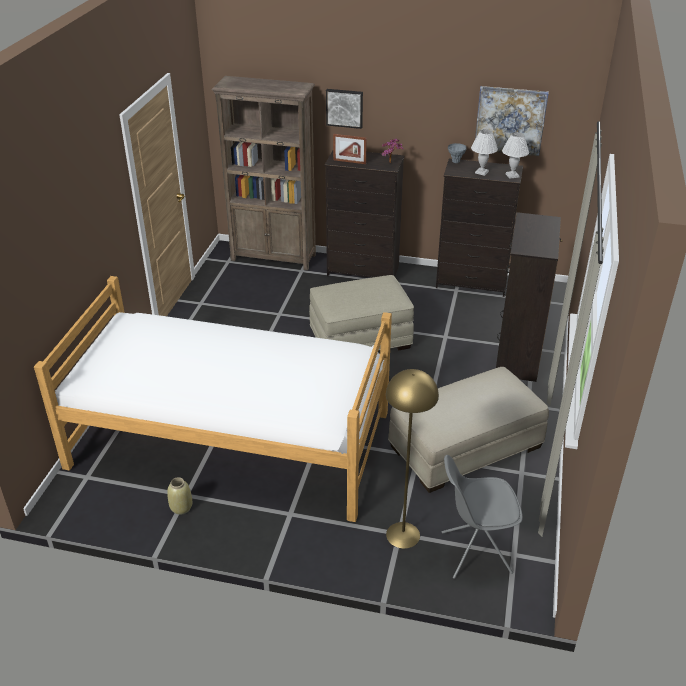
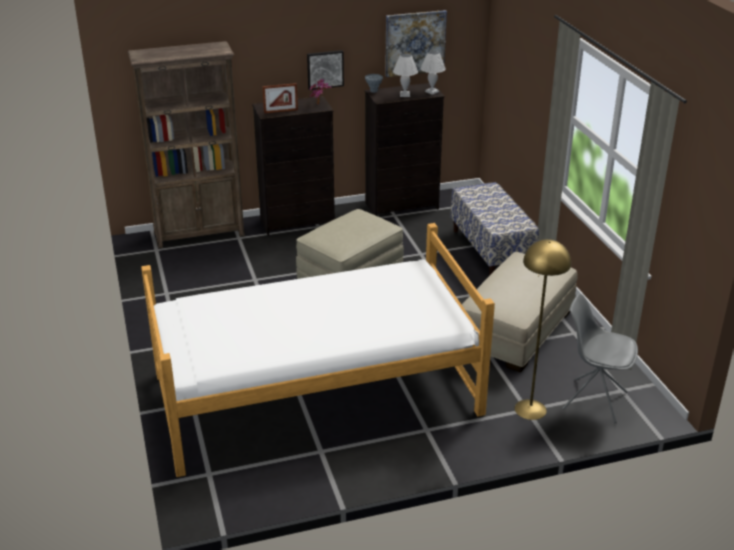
camera: 30 degrees left, 5 degrees down
beige vase [167,477,192,515] -> none
picture [326,89,363,129] -> picture moved to [307,50,344,90]
grey chair [442,455,523,579] -> grey chair turned 60 degrees clockwise [562,293,638,423]
black dresser [496,212,563,382] -> bench [450,182,539,276]

